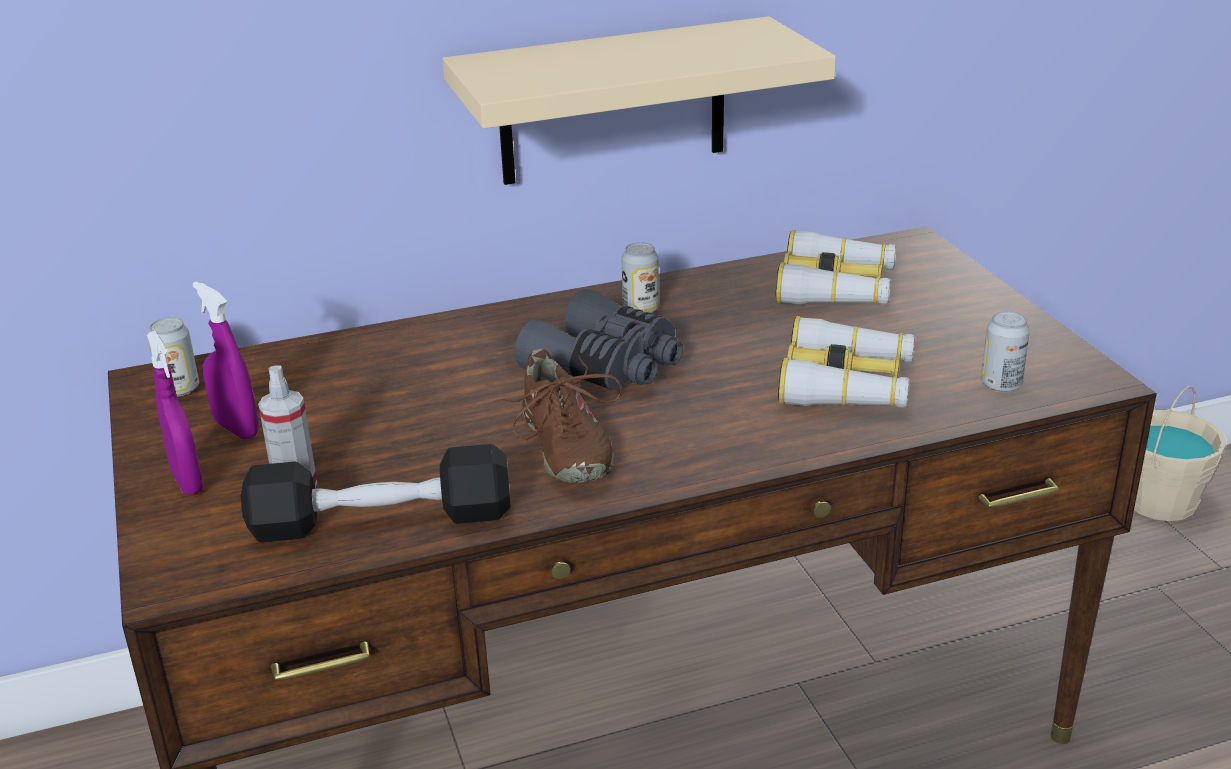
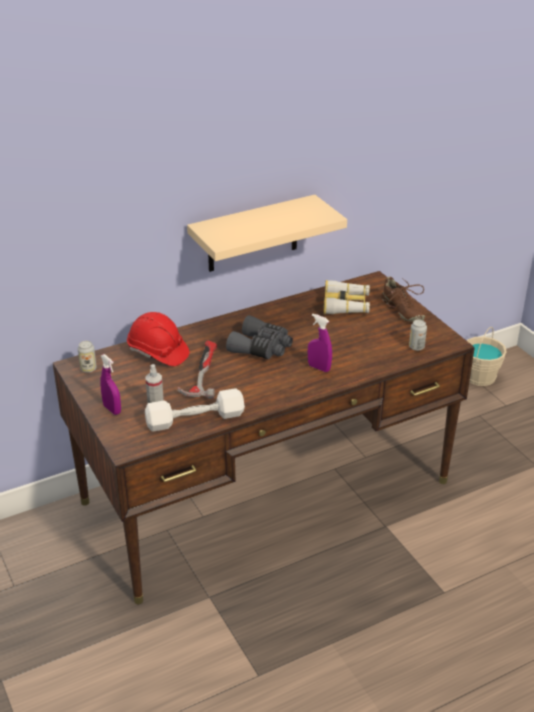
camera: 10 degrees left, 5 degrees up
purple spray bottle [192,282,258,439] -> purple spray bottle moved to [308,314,332,372]
black dumbbell [240,444,510,543] -> white dumbbell [145,388,245,432]
brown shoe [492,349,622,483] -> brown shoe moved to [378,277,425,322]
can [622,242,659,313] -> none
binoculars [778,316,915,408] -> none
none -> red hard hat [127,312,189,366]
none -> hammer [177,340,217,399]

